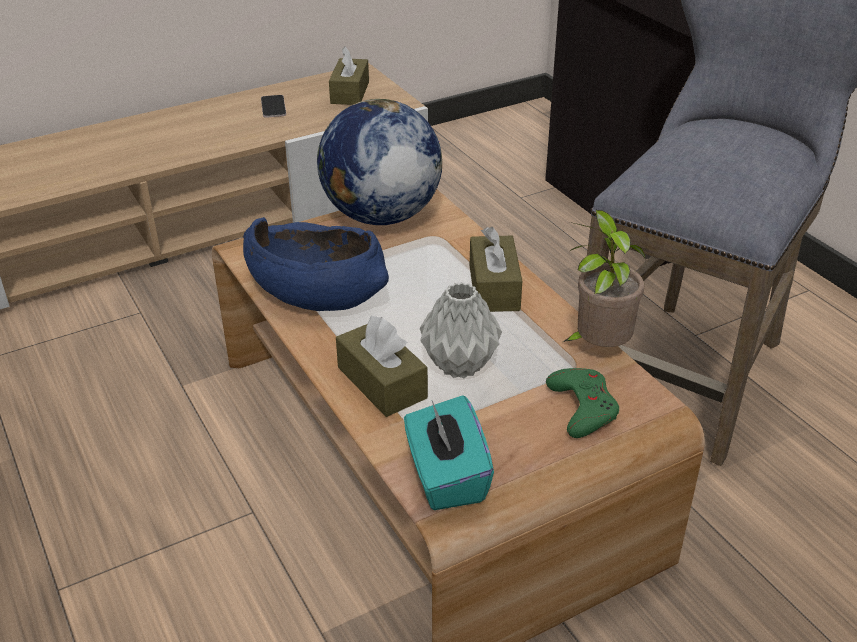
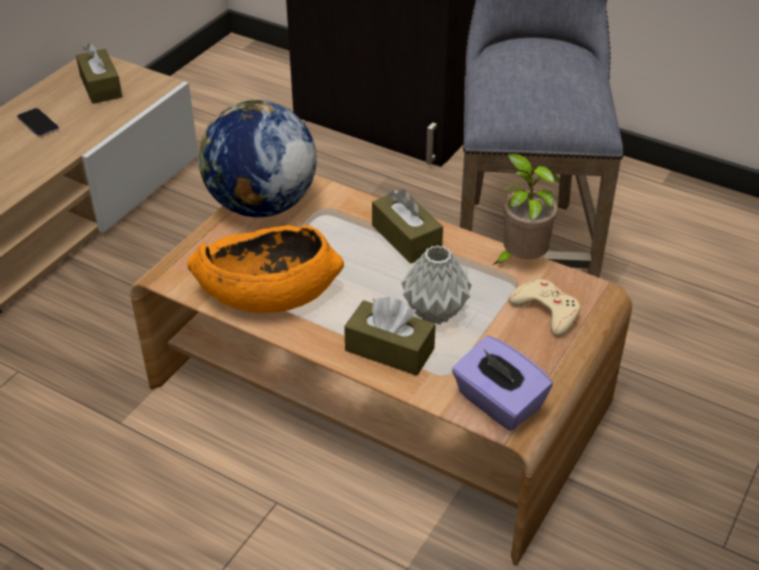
camera: 30 degrees left, 5 degrees up
blue bowl [243,217,389,311] -> orange bowl [187,225,344,313]
turquoise tissue box [404,395,494,510] -> purple tissue box [452,336,553,430]
green game controller [546,368,619,438] -> beige game controller [508,279,580,337]

